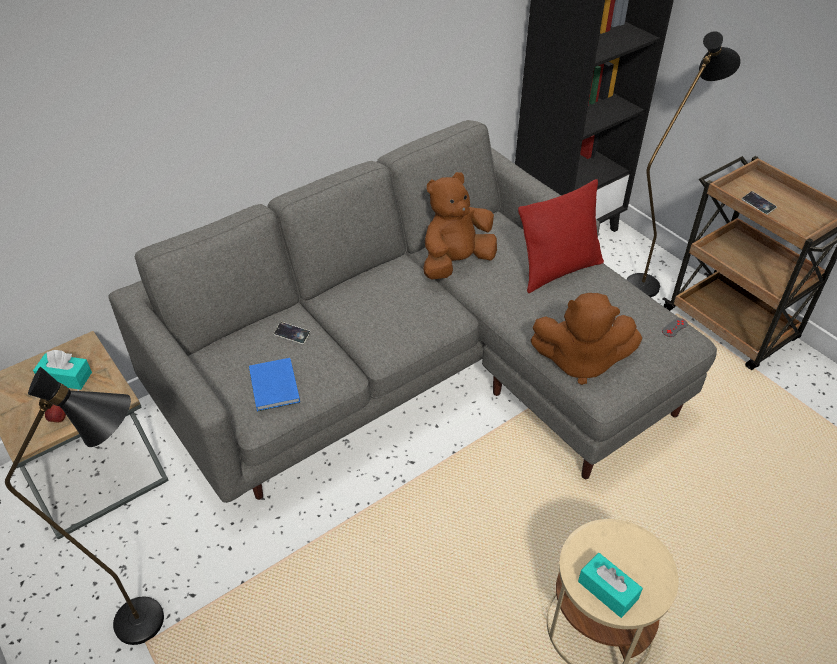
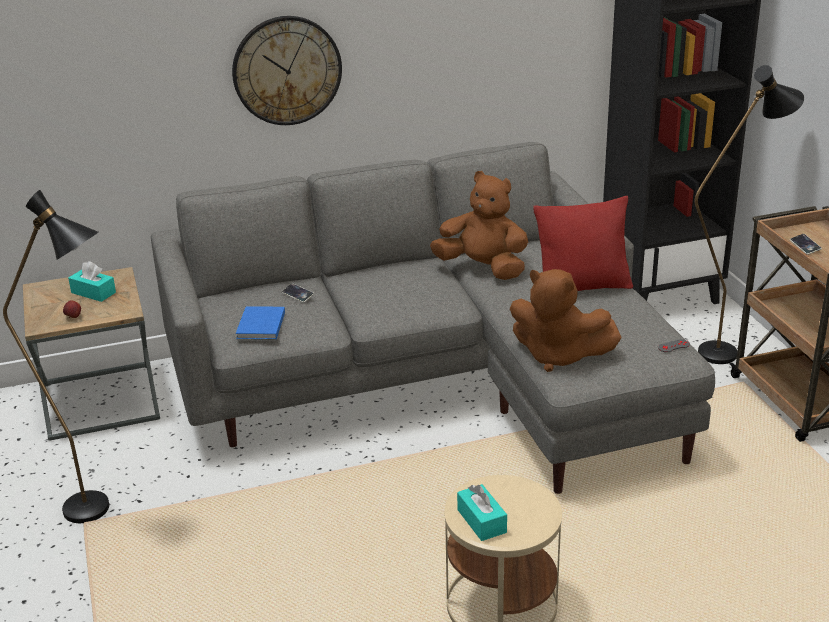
camera: 20 degrees right, 15 degrees down
brown plush toy [423,172,497,280] -> brown plush toy turned 45 degrees clockwise [430,171,528,280]
none -> wall clock [232,16,342,125]

